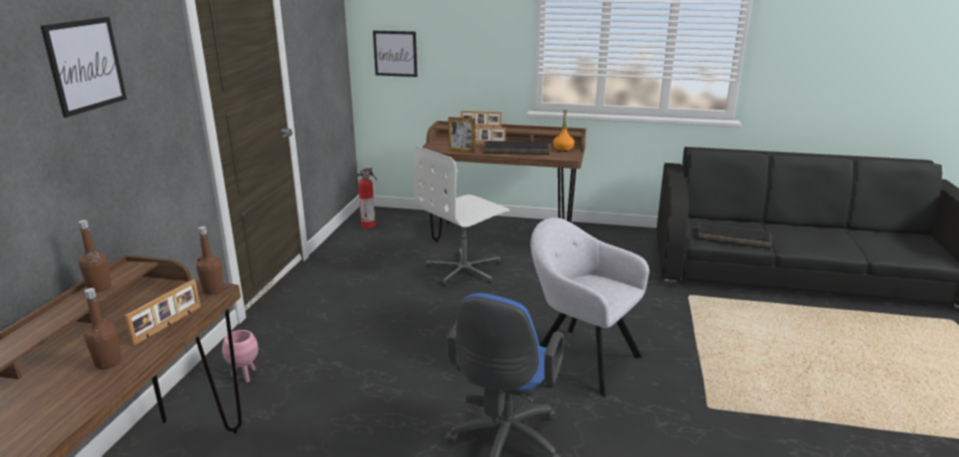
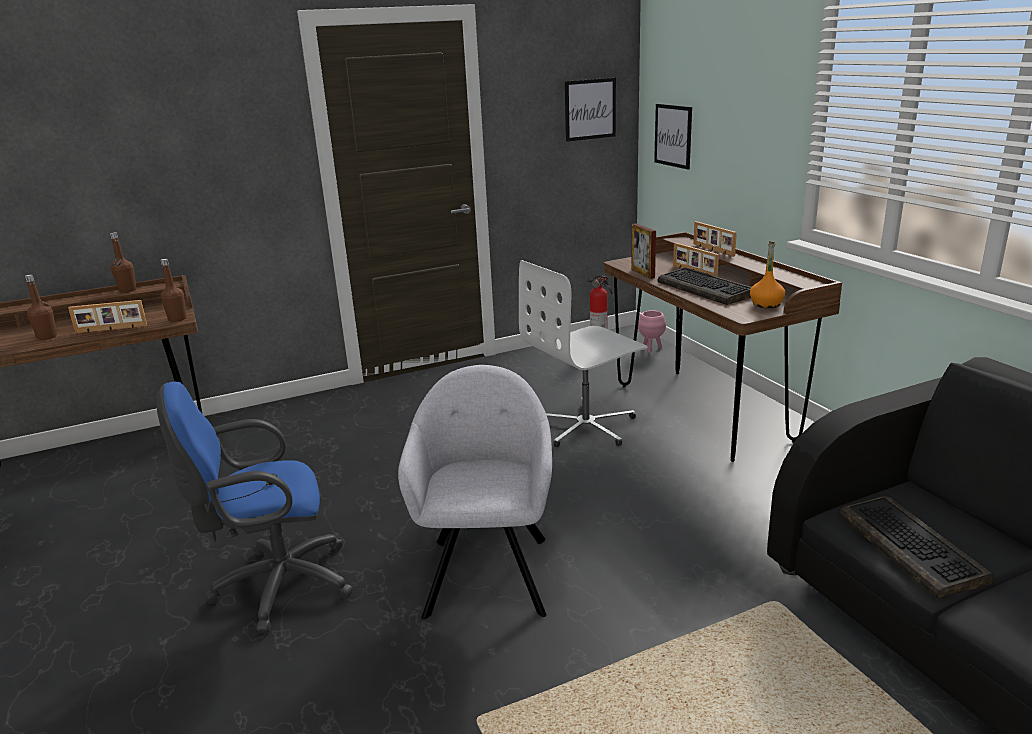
camera: 55 degrees right, 0 degrees up
picture [41,17,127,118] -> picture moved to [565,78,616,142]
pink planter [222,330,258,383] -> pink planter moved to [638,310,666,353]
white office chair [414,146,510,286] -> white office chair turned 45 degrees counterclockwise [519,260,648,447]

